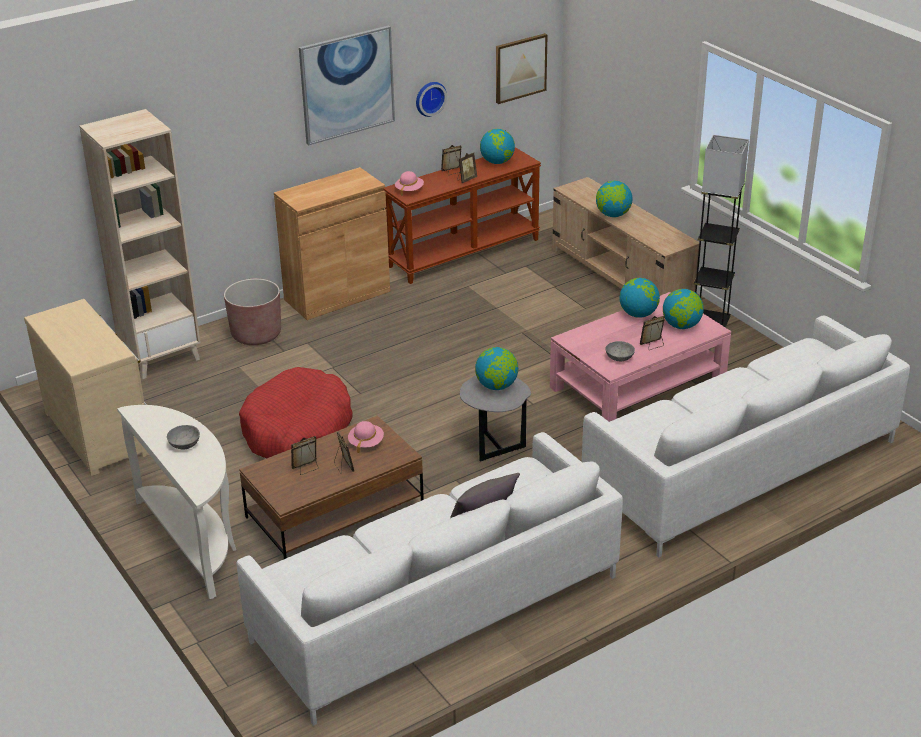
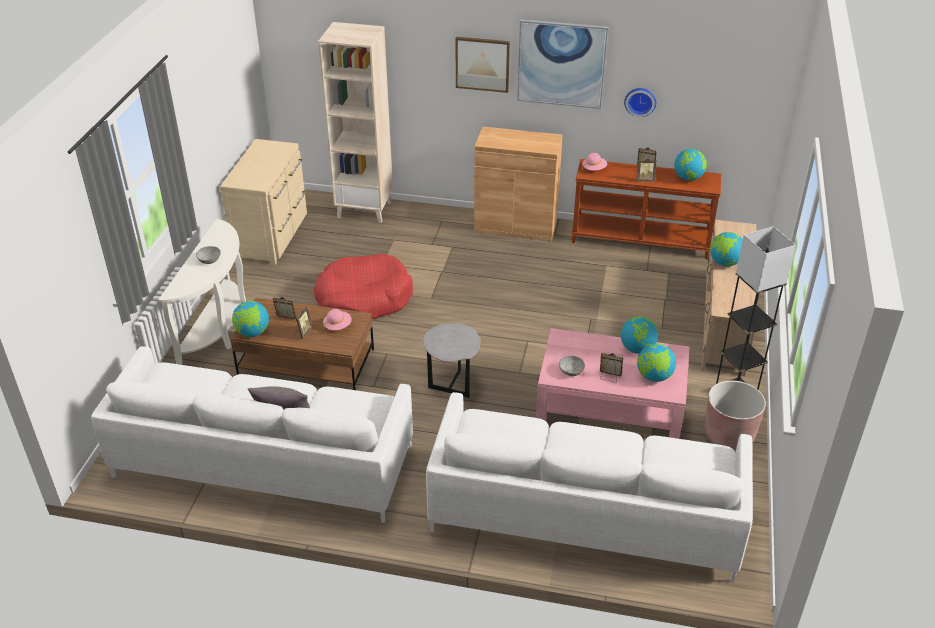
camera: 45 degrees right, 5 degrees up
brown planter [224,279,281,345] -> brown planter moved to [704,381,766,450]
globe [475,347,518,390] -> globe moved to [232,301,269,337]
picture [496,33,547,104] -> picture moved to [455,37,510,93]

